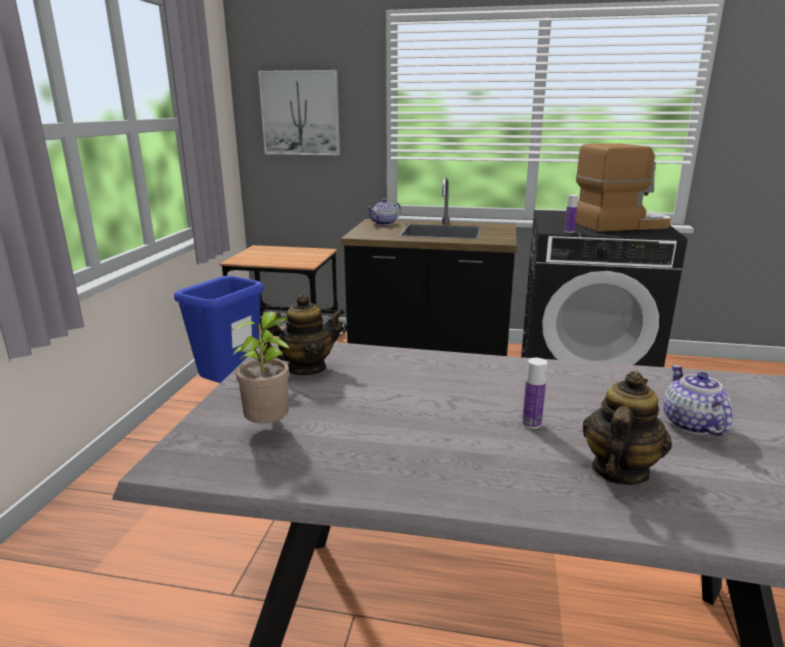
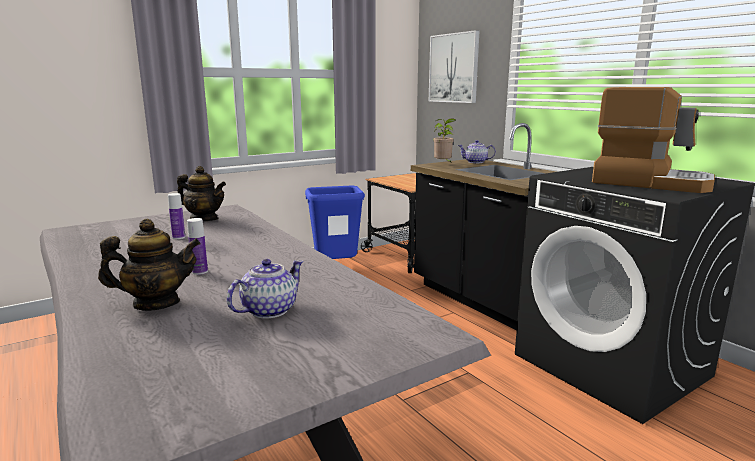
camera: 45 degrees right, 5 degrees down
potted plant [232,311,290,423] -> potted plant moved to [434,118,456,163]
bottle [564,195,578,233] -> bottle moved to [168,193,185,239]

